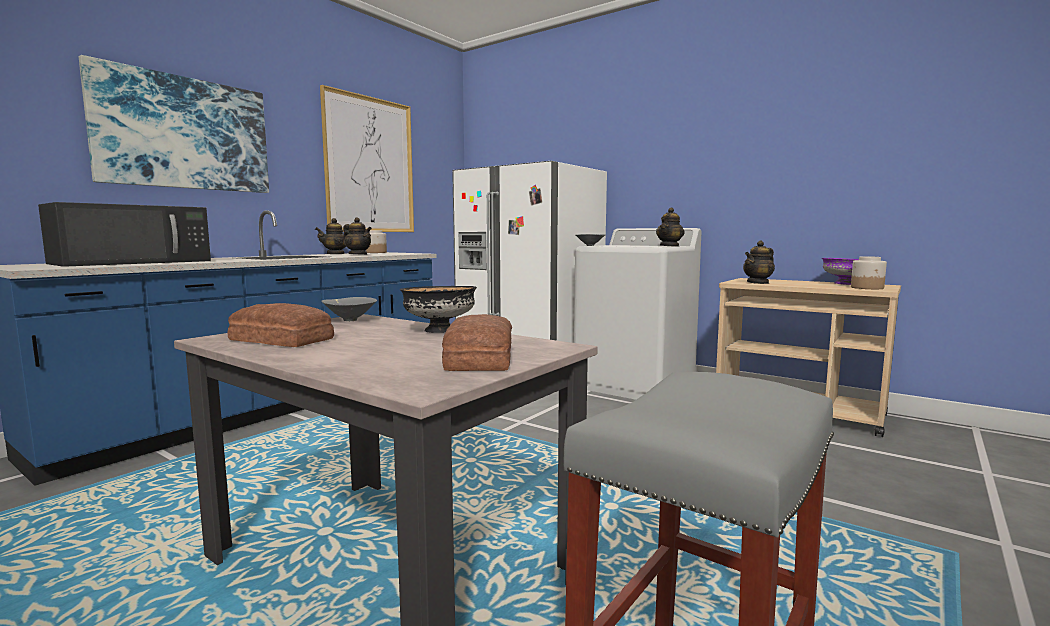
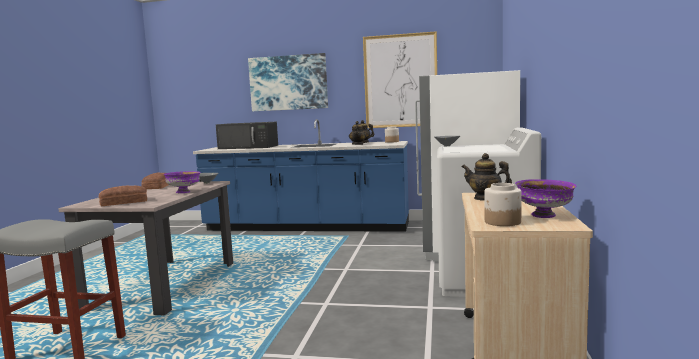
camera: 65 degrees right, 0 degrees up
black bowl [400,286,477,333] -> purple bowl [163,171,201,193]
teapot [656,207,685,247] -> none

